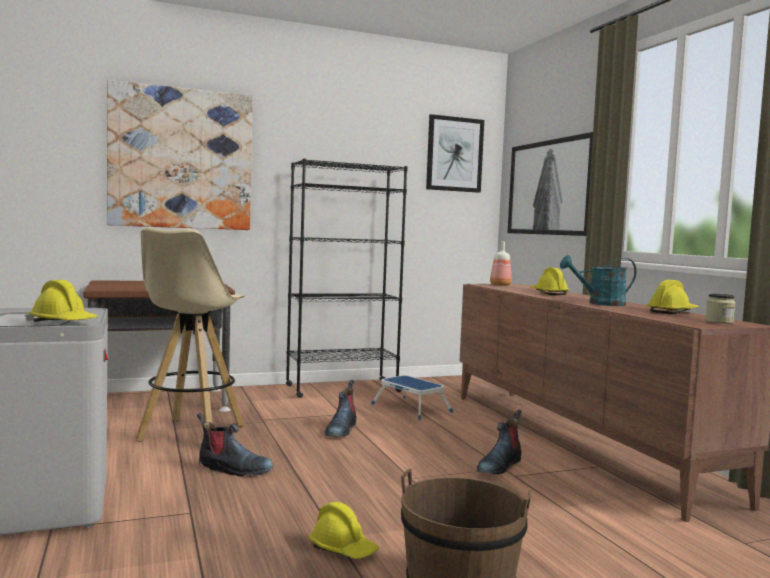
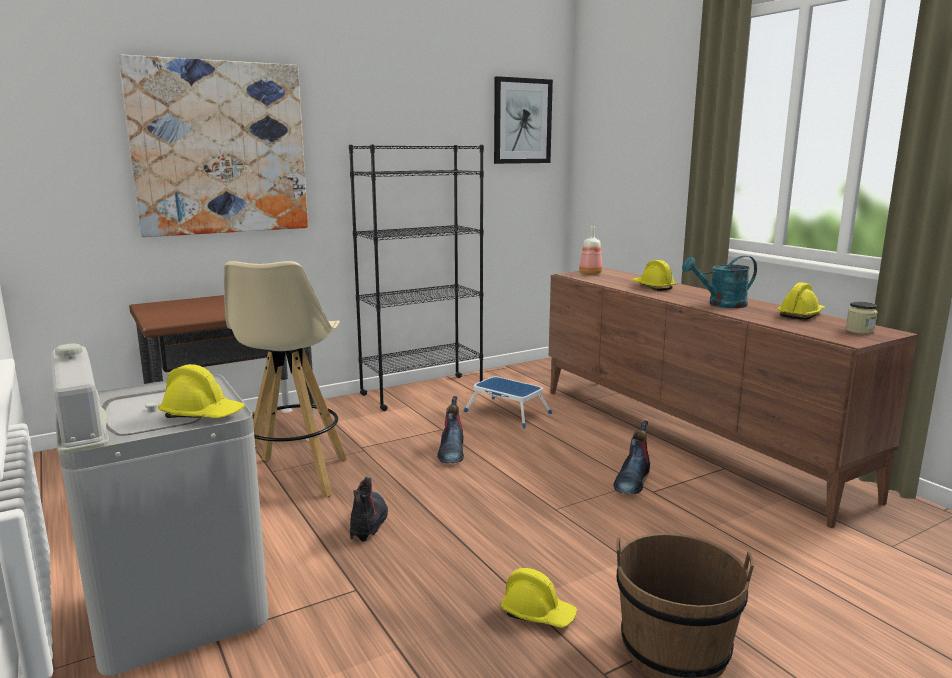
camera: 10 degrees left, 10 degrees up
boot [197,413,273,477] -> boot turned 90 degrees counterclockwise [350,477,388,542]
picture [507,132,593,236] -> none

